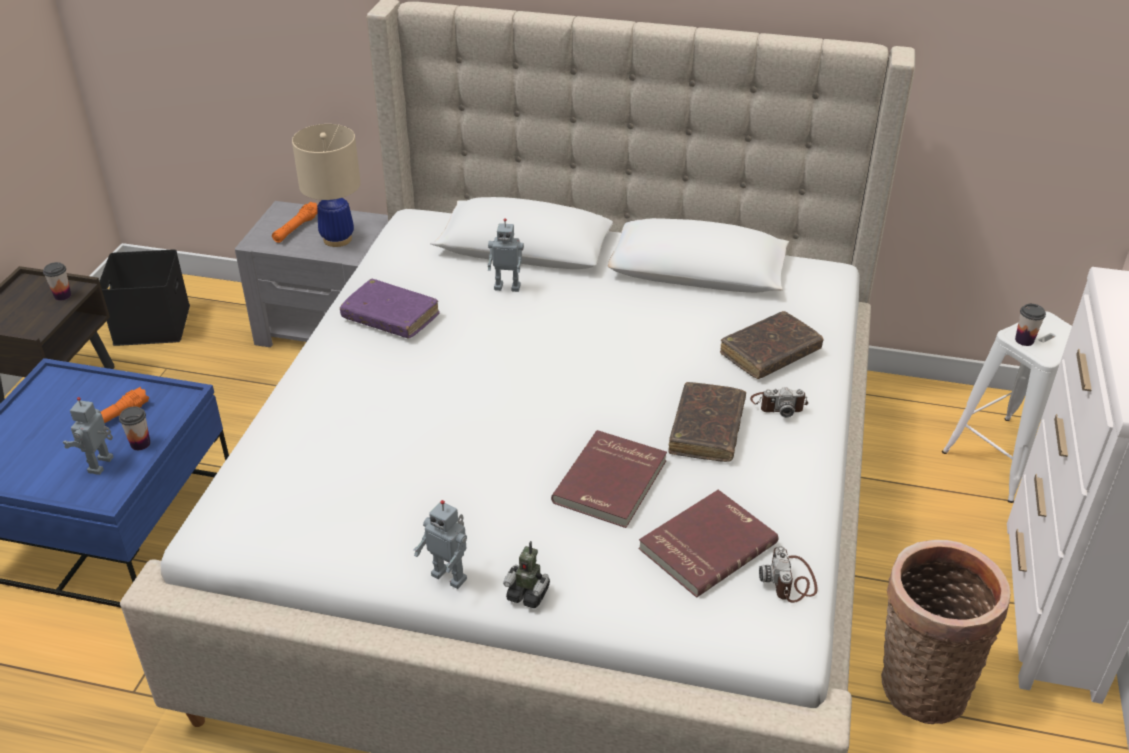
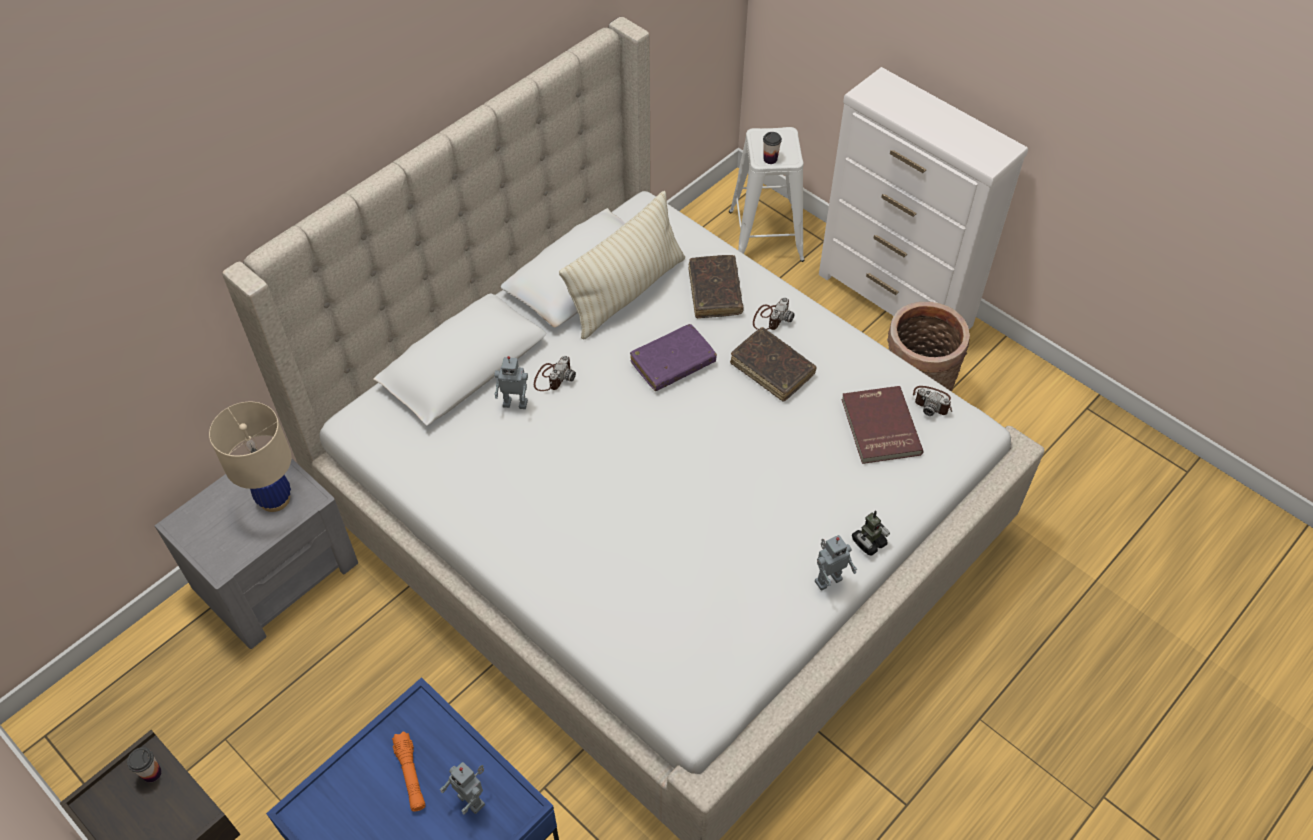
camera: 60 degrees left, 15 degrees up
black storage box [99,250,190,346] -> none
cup [119,406,150,450] -> none
orange flashlight [272,202,318,243] -> none
purple book [340,279,440,339] -> purple book moved to [630,324,717,391]
toy robot [488,218,524,292] -> toy robot turned 60 degrees clockwise [494,356,528,409]
red book [551,430,667,528] -> none
none -> camera [534,356,576,391]
none -> beige pillow [559,191,685,340]

